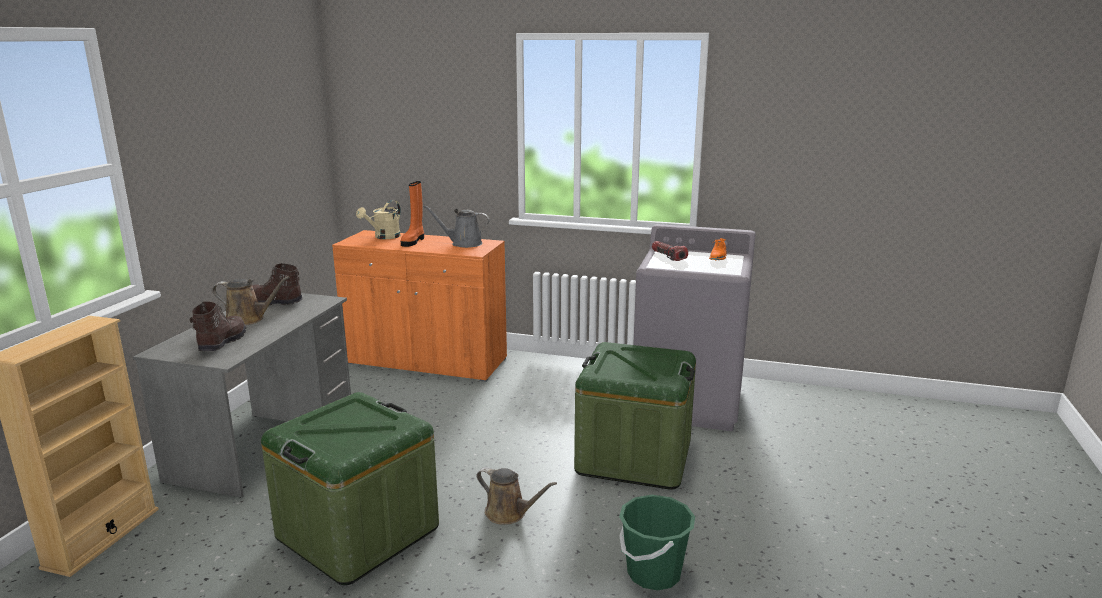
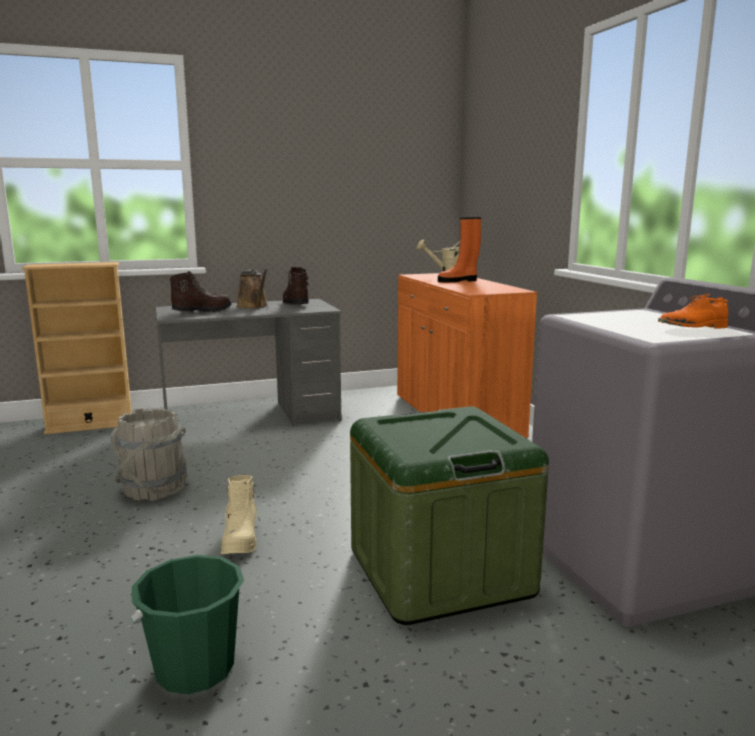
camera: 55 degrees right, 5 degrees down
green storage box [261,392,439,585] -> grey bucket [110,408,187,501]
grey watering can [423,205,489,248] -> none
brown watering can [477,467,557,525] -> beige boot [221,475,260,554]
flashlight [652,241,688,261] -> none

